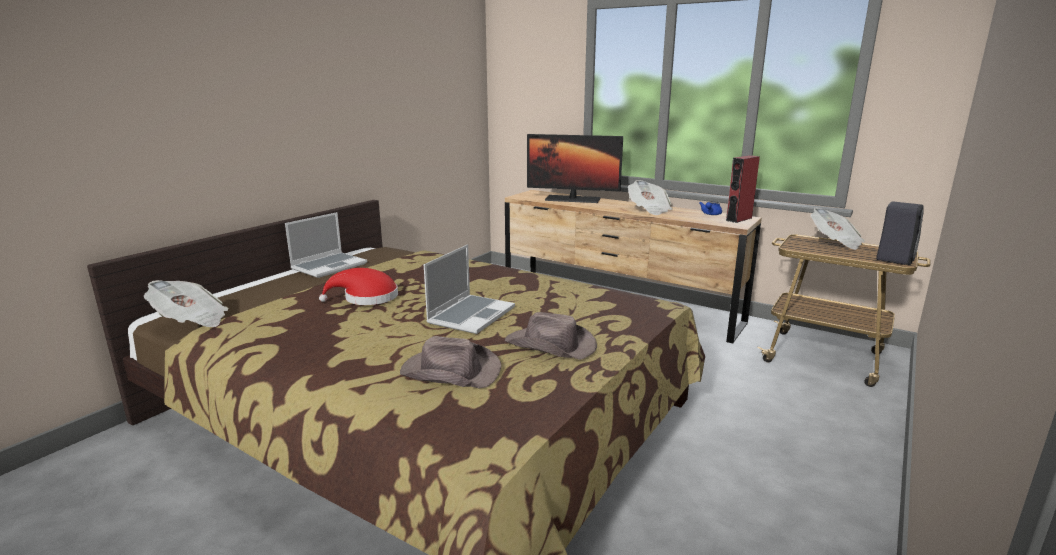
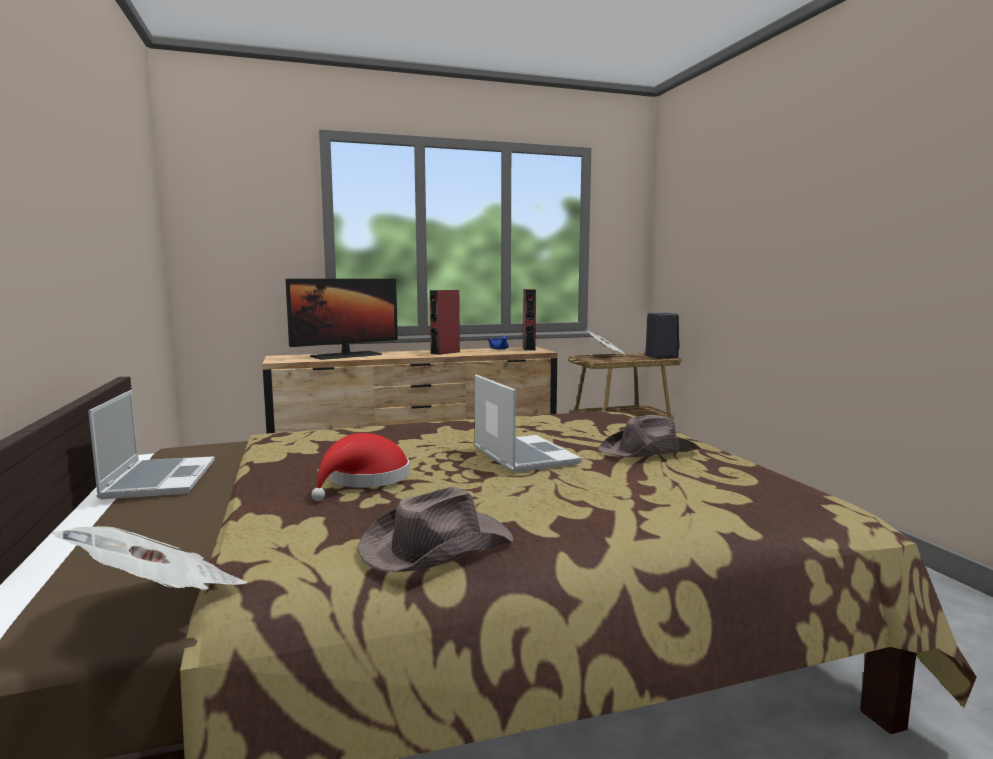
camera: 50 degrees left, 10 degrees down
brown hat [400,336,501,388] -> brown hat moved to [357,487,514,572]
newspaper [628,180,673,215] -> red speaker [430,290,460,355]

